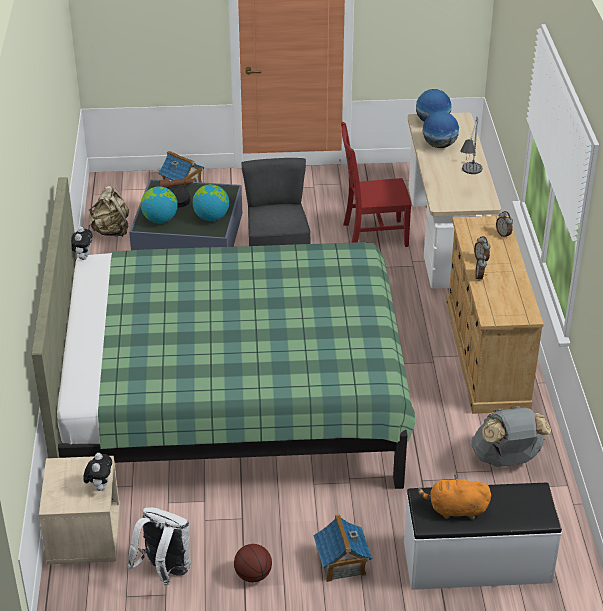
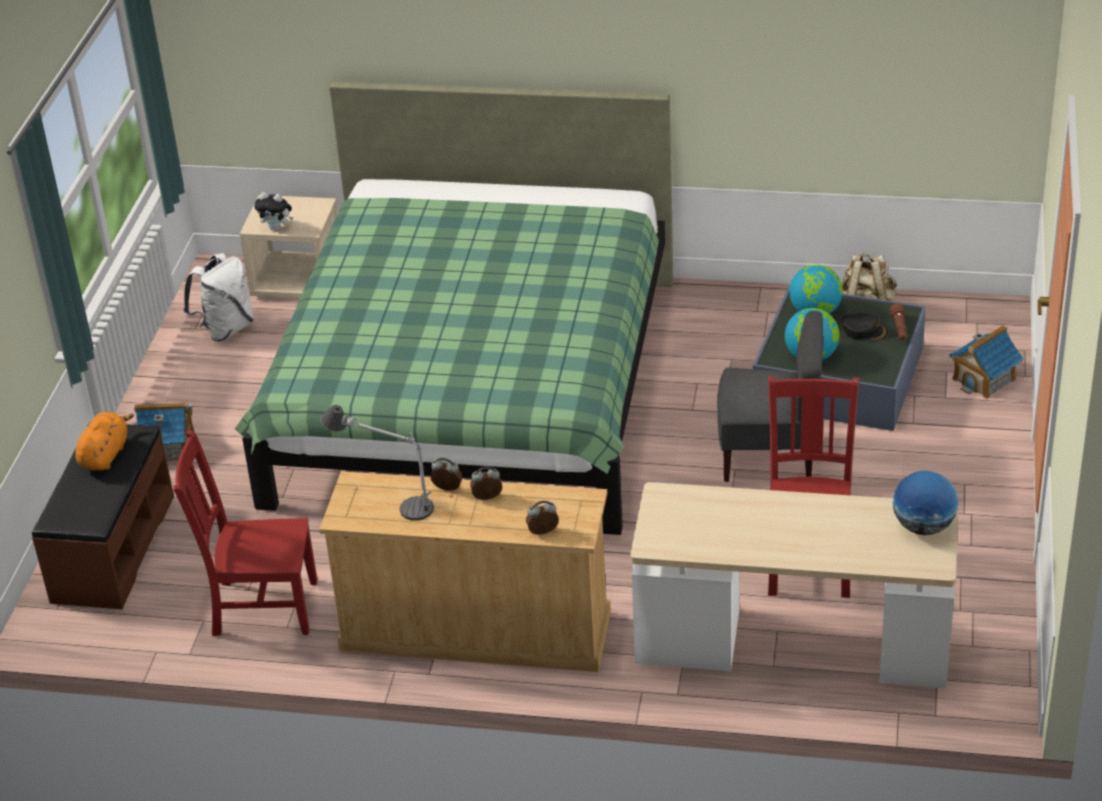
camera: 105 degrees right, 0 degrees up
plush toy [71,227,92,260] -> none
basketball [234,544,272,582] -> none
white bench [404,483,562,590] -> brown bench [32,423,174,609]
globe [422,111,459,148] -> none
table lamp [460,116,483,174] -> table lamp moved to [320,405,434,521]
grey backpack [471,406,551,467] -> red chair [173,430,317,637]

